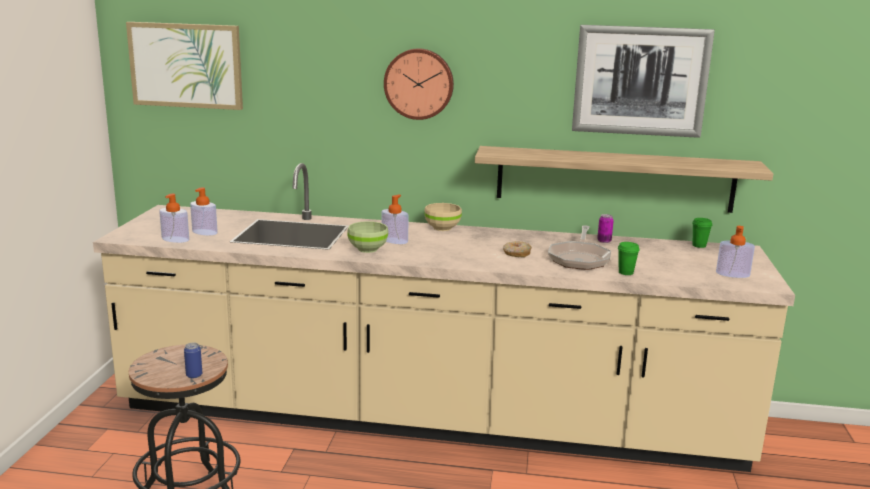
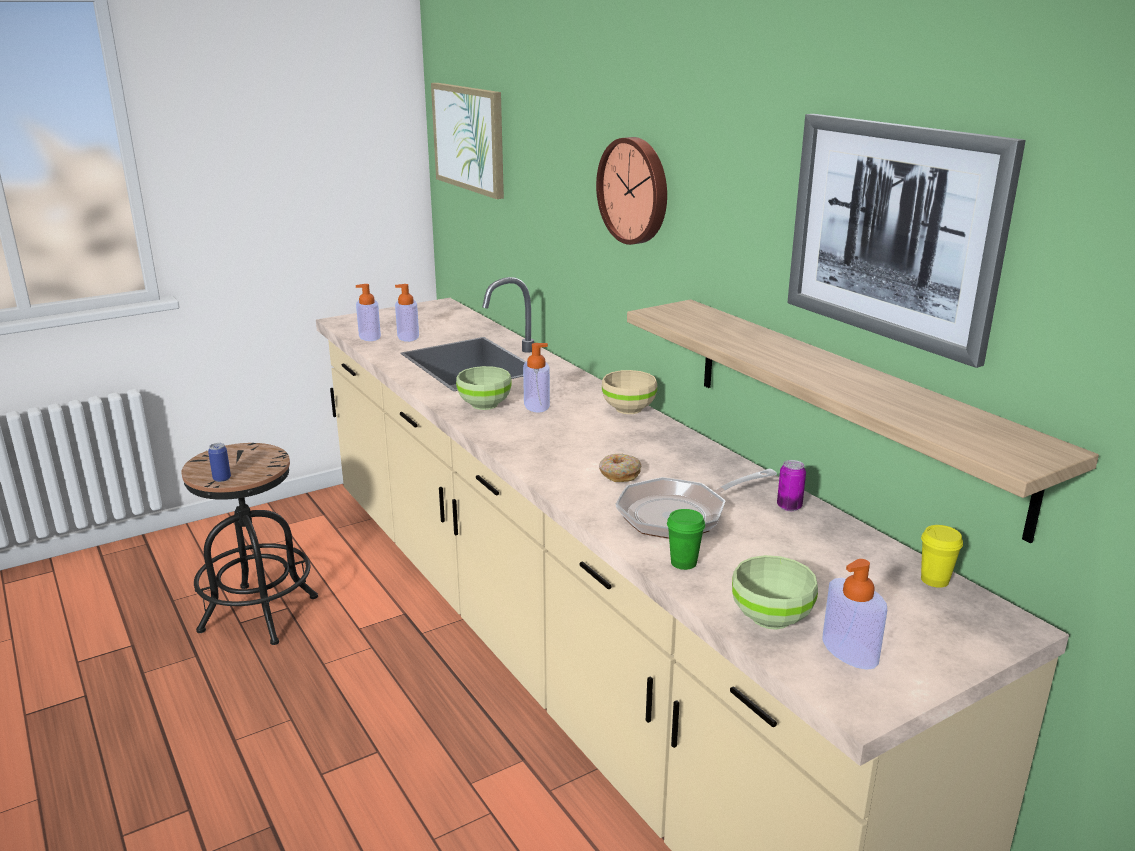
camera: 50 degrees right, 5 degrees up
green cup [692,218,712,248] -> yellow cup [921,525,963,588]
none -> green bowl [732,555,818,630]

